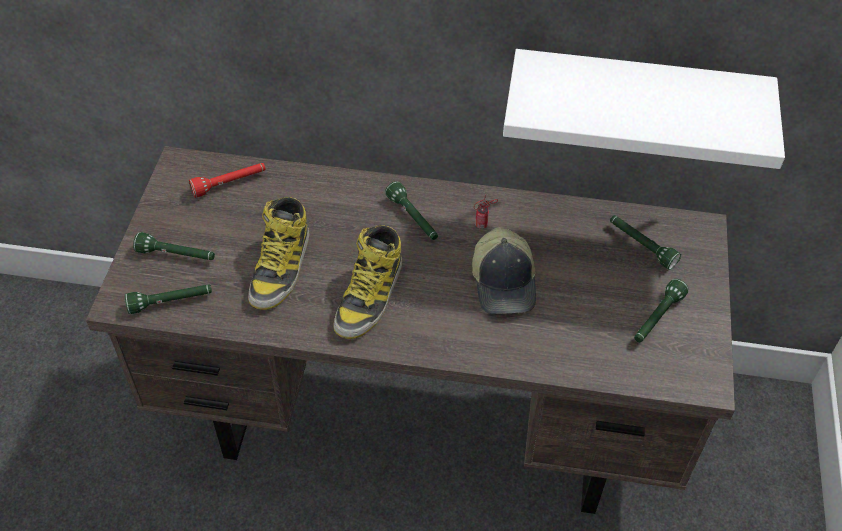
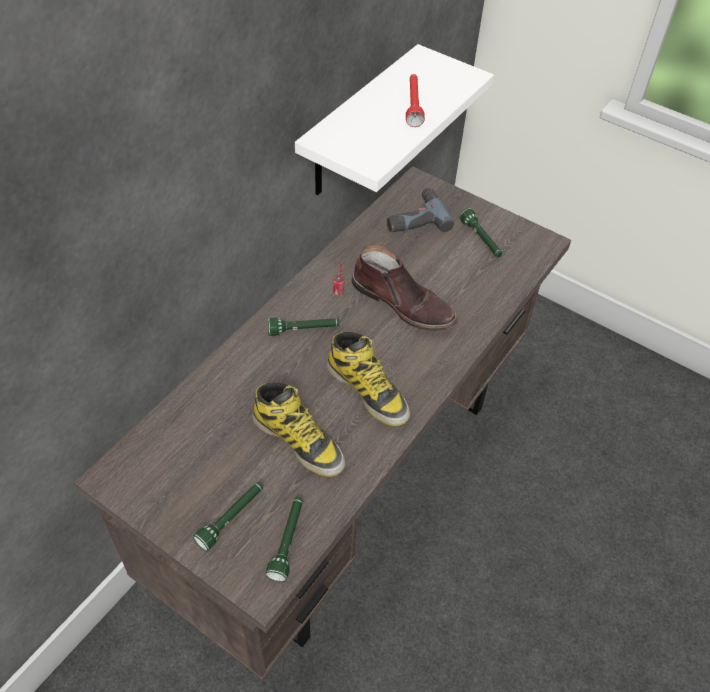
camera: 65 degrees left, 0 degrees up
red flashlight [189,163,266,198] -> red flashlight moved to [406,74,425,127]
cap [472,227,536,314] -> brown boot [351,245,458,331]
green flashlight [610,215,681,270] -> power drill [387,188,454,232]

